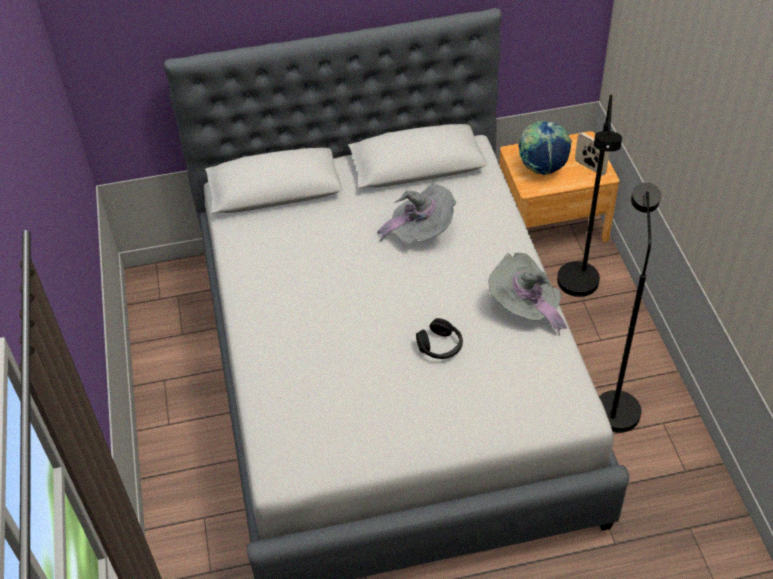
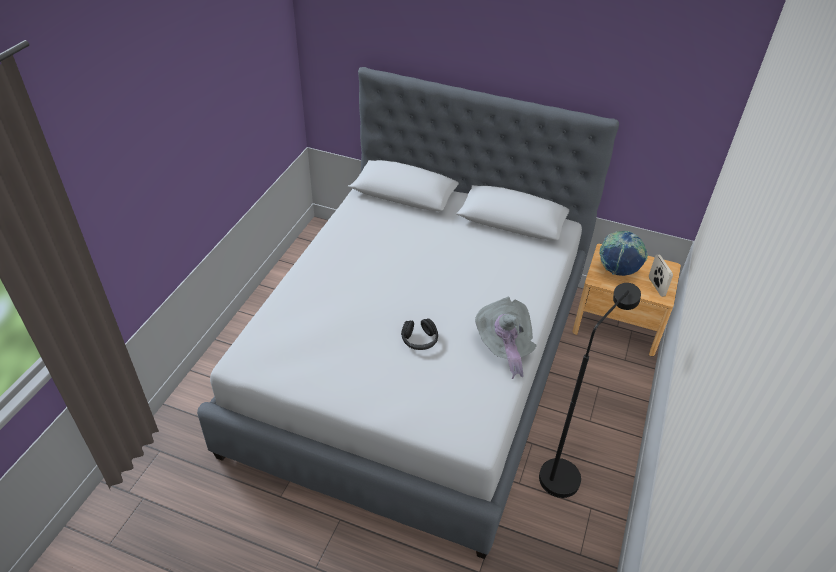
camera: 30 degrees right, 5 degrees down
grey hat [377,185,457,245] -> none
black floor lamp [557,94,622,297] -> none

